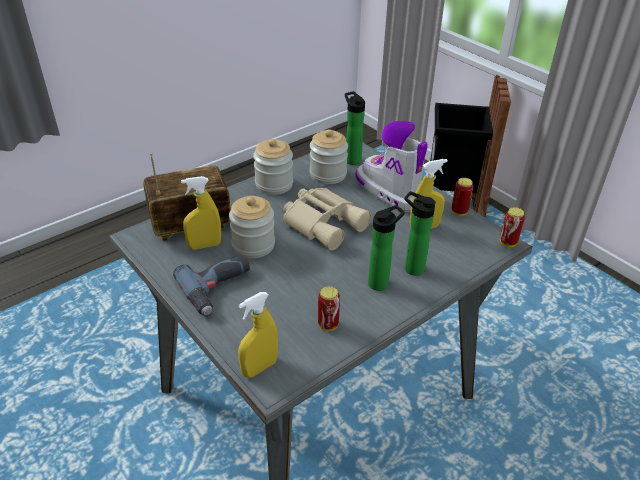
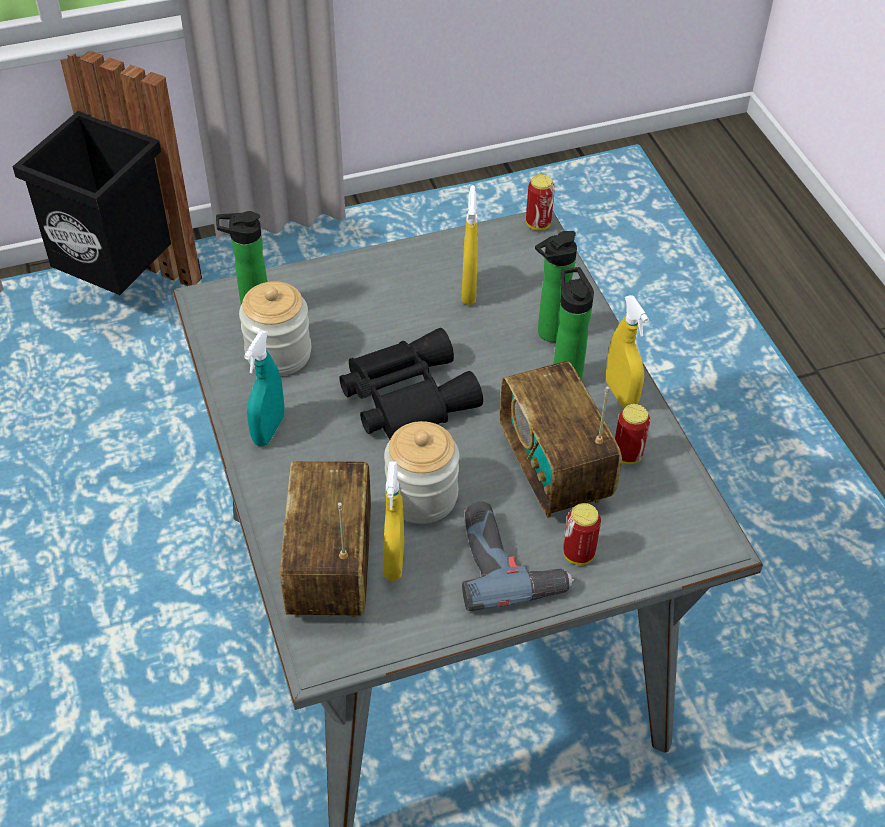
camera: 70 degrees left, 10 degrees up
yellow spray bottle [238,292,278,378] -> yellow spray bottle moved to [606,295,649,408]
jar [253,139,293,195] -> turquoise spray bottle [244,330,284,446]
beige binoculars [283,188,372,251] -> black binoculars [339,328,483,439]
boot [356,121,428,212] -> none
can [452,178,473,216] -> can moved to [563,503,601,565]
none -> radio [500,361,622,518]

